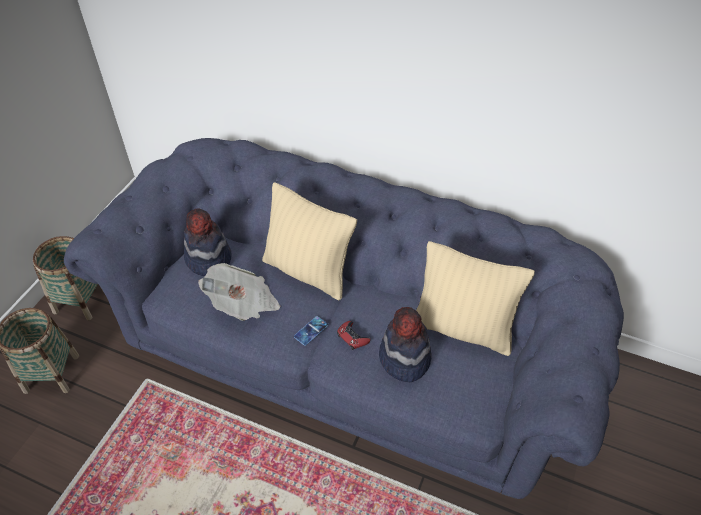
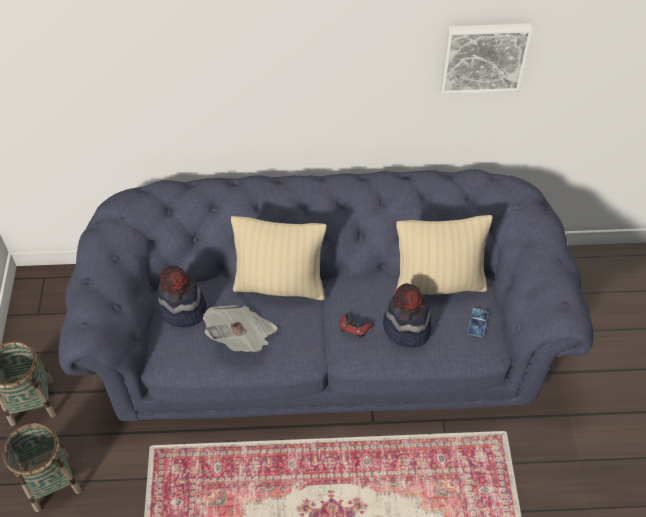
camera: 25 degrees left, 5 degrees up
phone [294,316,329,346] -> phone moved to [468,308,488,337]
none -> picture [440,23,533,94]

